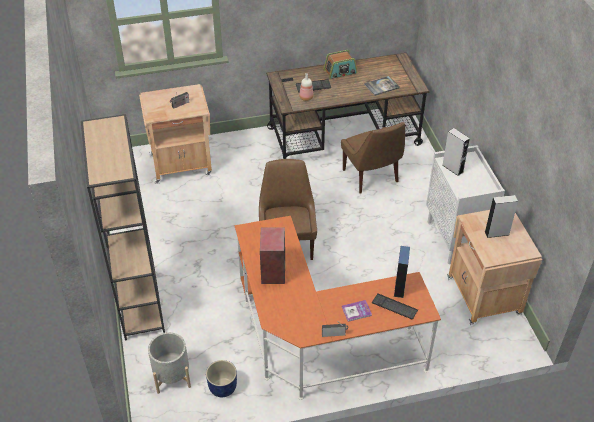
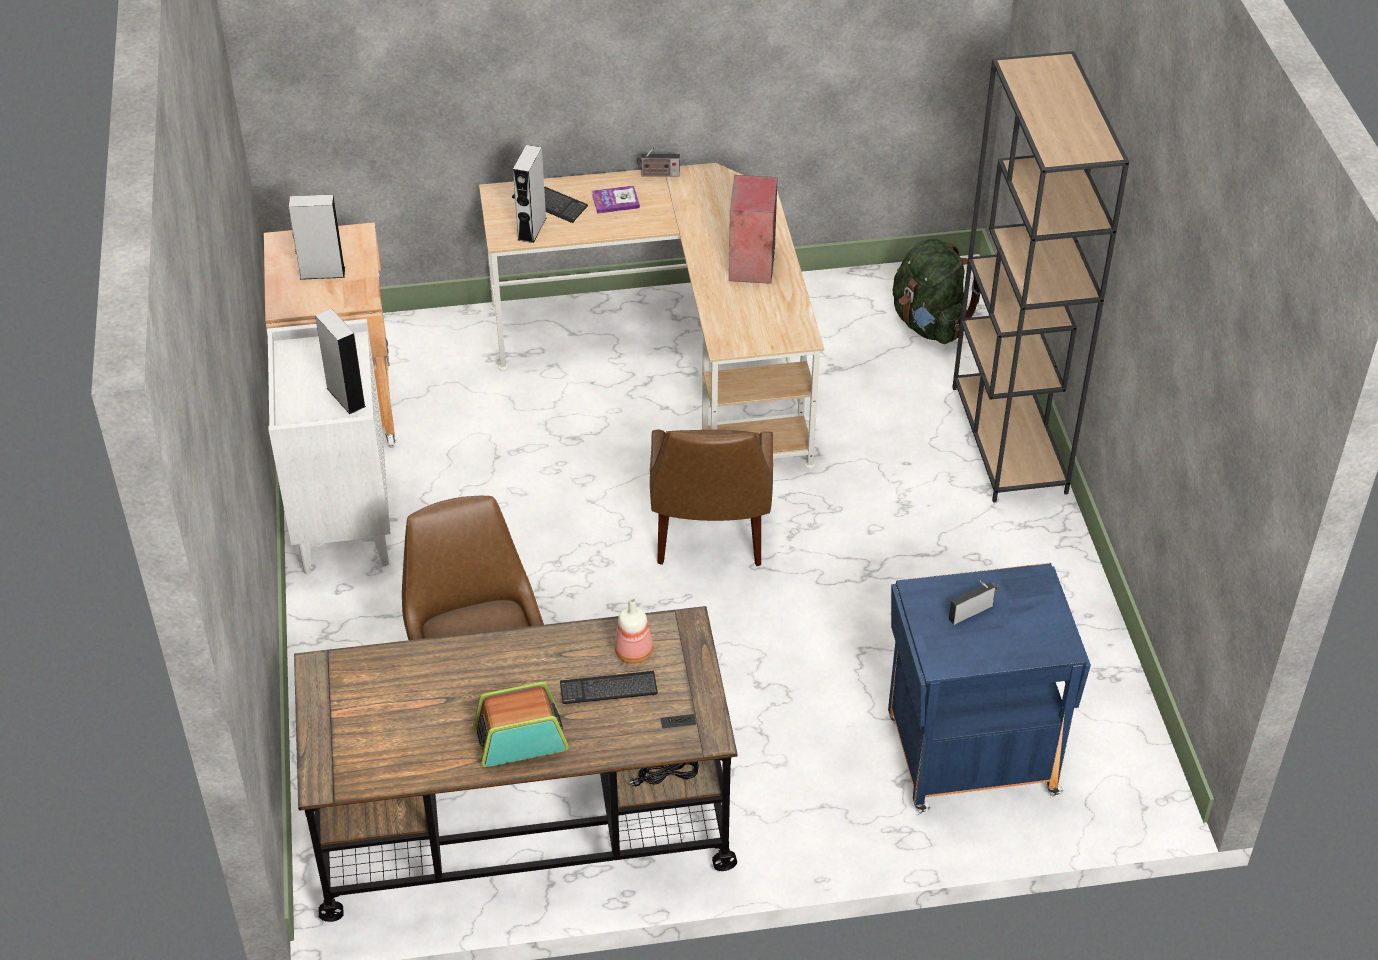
camera: 175 degrees left, 0 degrees up
brown cart [139,84,212,184] -> blue cart [888,563,1091,815]
grey planter [148,332,191,394] -> green backpack [893,239,981,344]
blue planter [206,360,237,397] -> none
orange desk [235,216,441,400] -> beige desk [479,163,824,469]
book [364,76,400,96] -> none
blue speaker [394,246,410,298] -> grey speaker [513,145,547,243]

